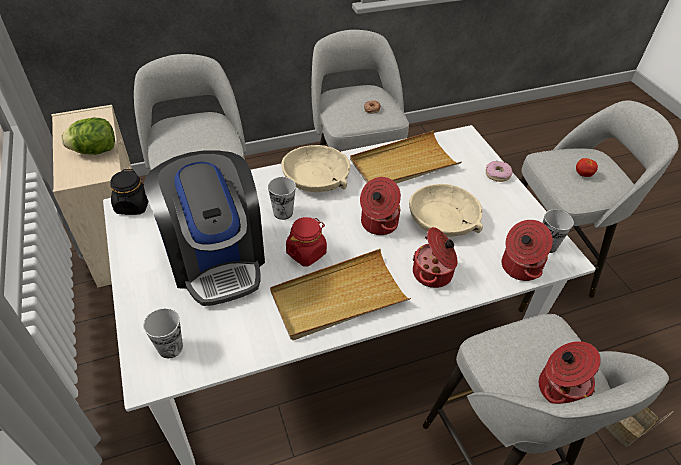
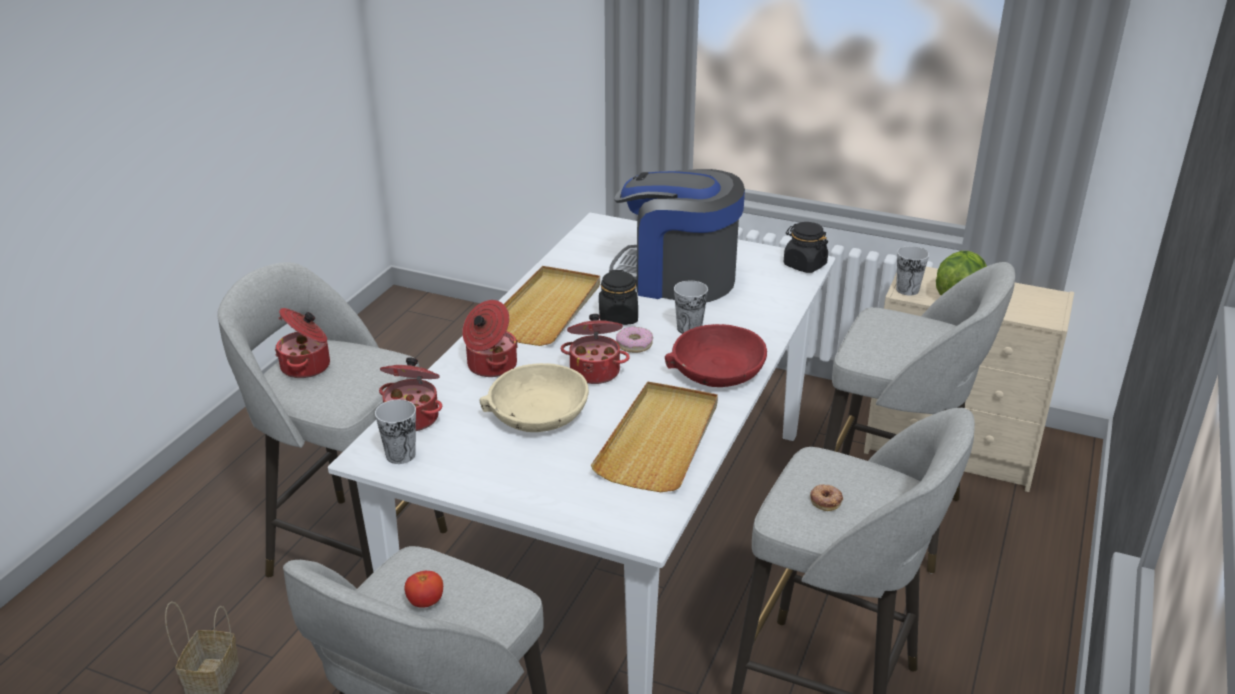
camera: 135 degrees right, 15 degrees down
cup [143,308,183,358] -> cup moved to [896,246,929,296]
beige bowl [281,145,350,192] -> red bowl [665,324,767,387]
red jar [286,217,327,267] -> black jar [599,270,638,325]
donut [486,161,513,182] -> donut moved to [616,327,653,353]

